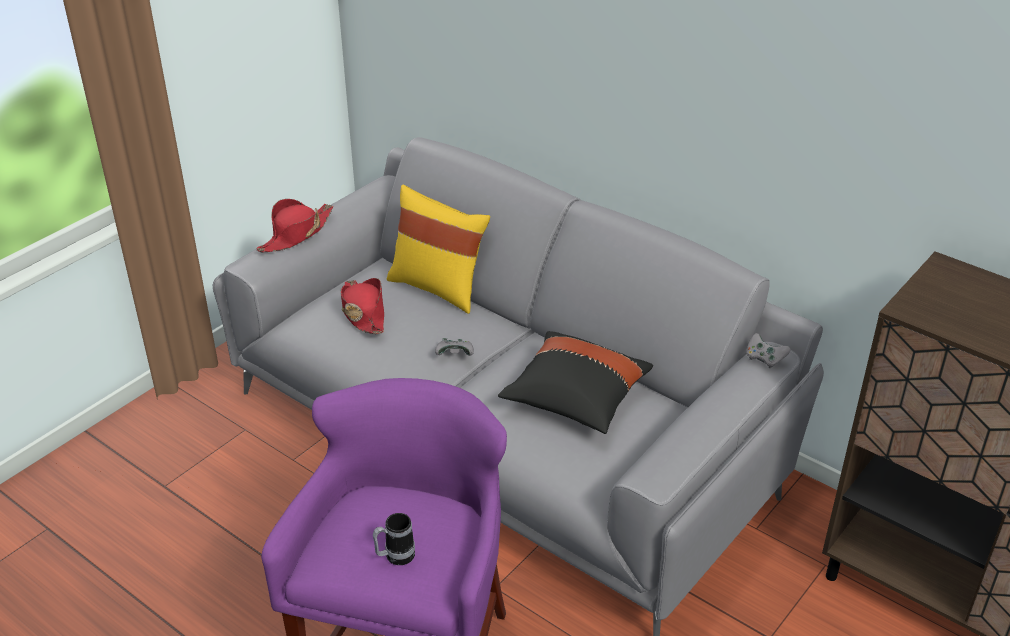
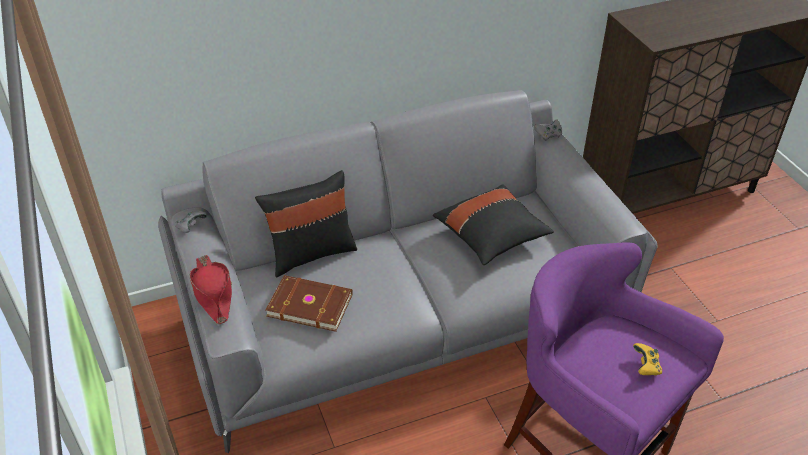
camera: 60 degrees left, 5 degrees up
red hat [341,278,384,334] -> brown book [266,275,353,332]
mug [373,513,415,565] -> yellow game controller [633,343,662,376]
yellow pillow [387,185,490,314] -> black pillow [255,170,357,277]
grey game controller [435,338,474,356] -> grey game controller moved to [175,211,207,233]

